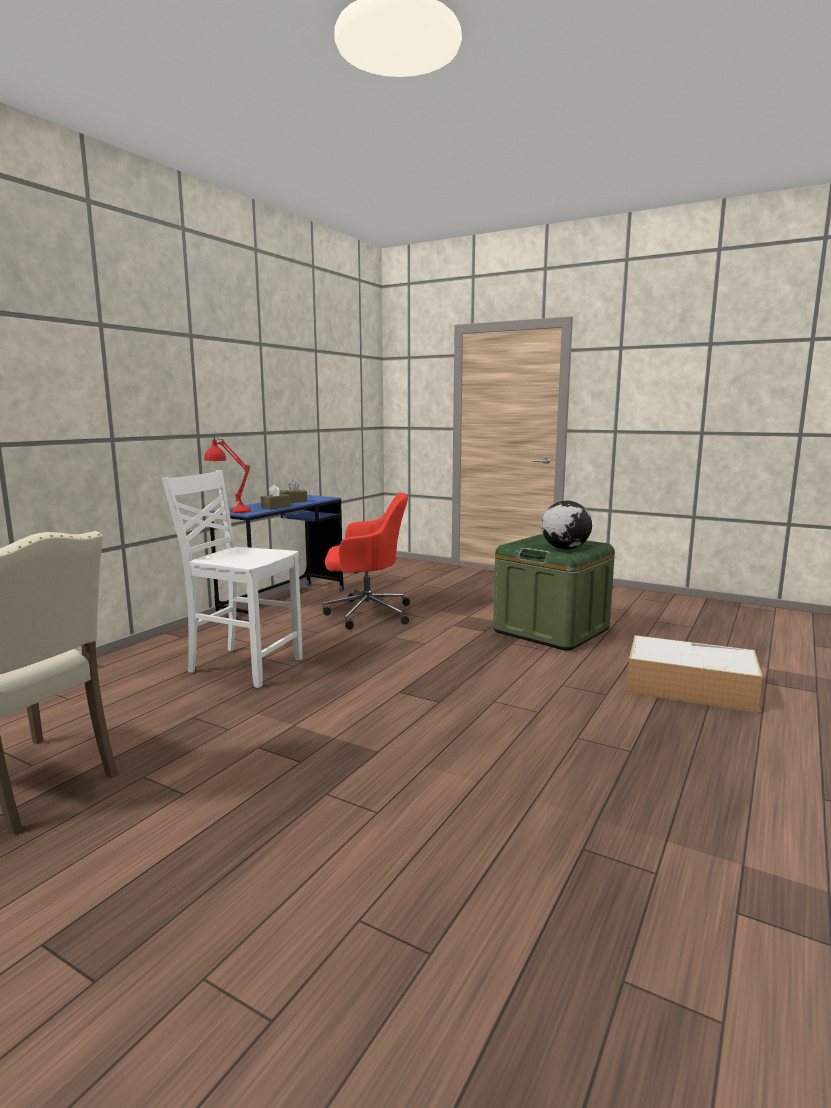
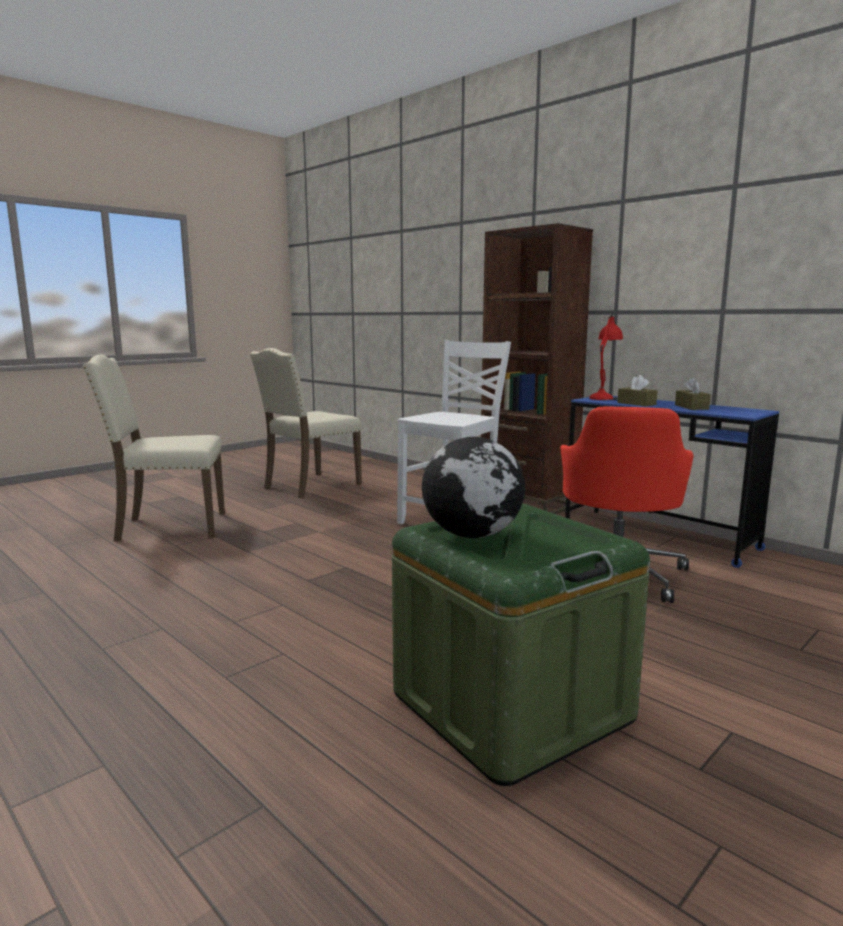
camera: 105 degrees right, 0 degrees up
storage box [627,635,762,713] -> none
none -> beige chair [82,355,225,541]
none -> brown bookcase [481,223,593,514]

